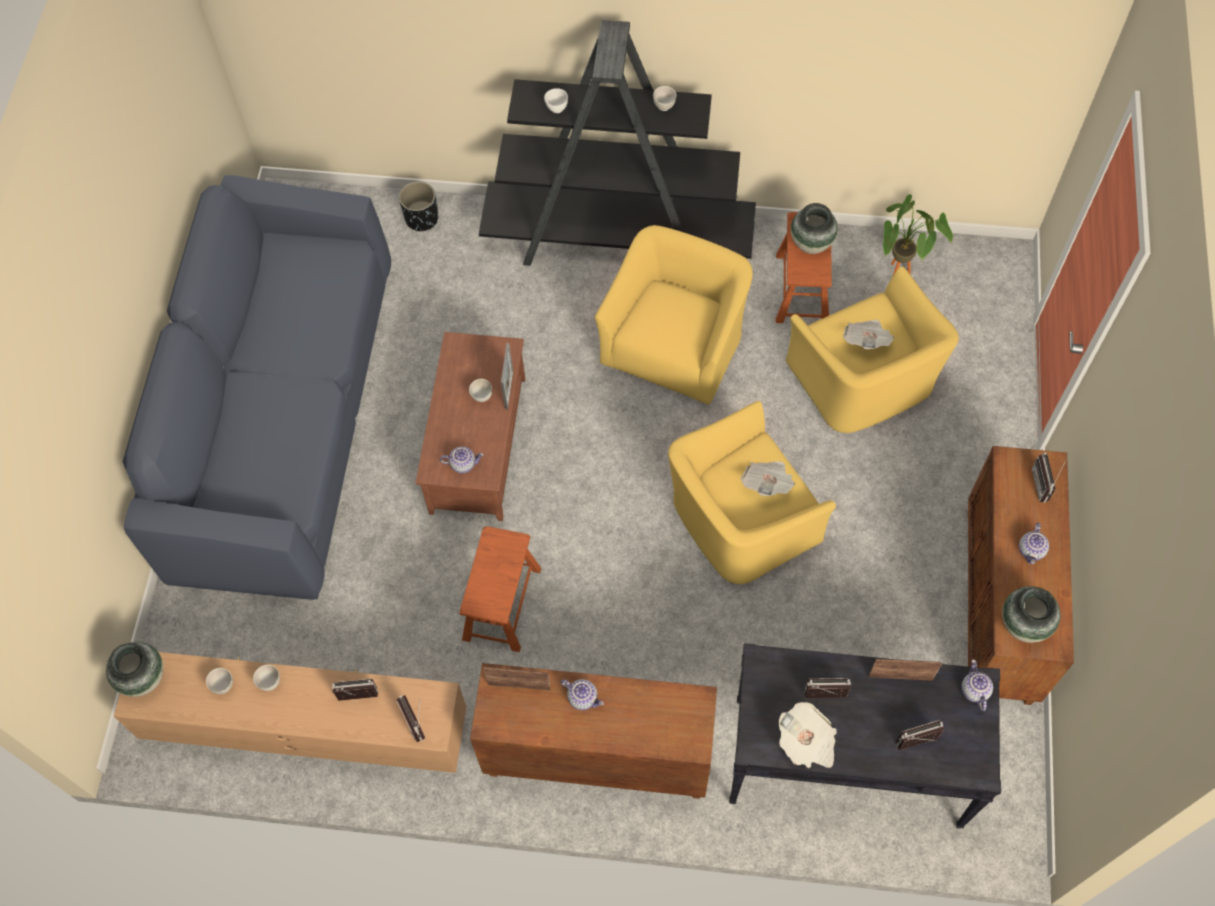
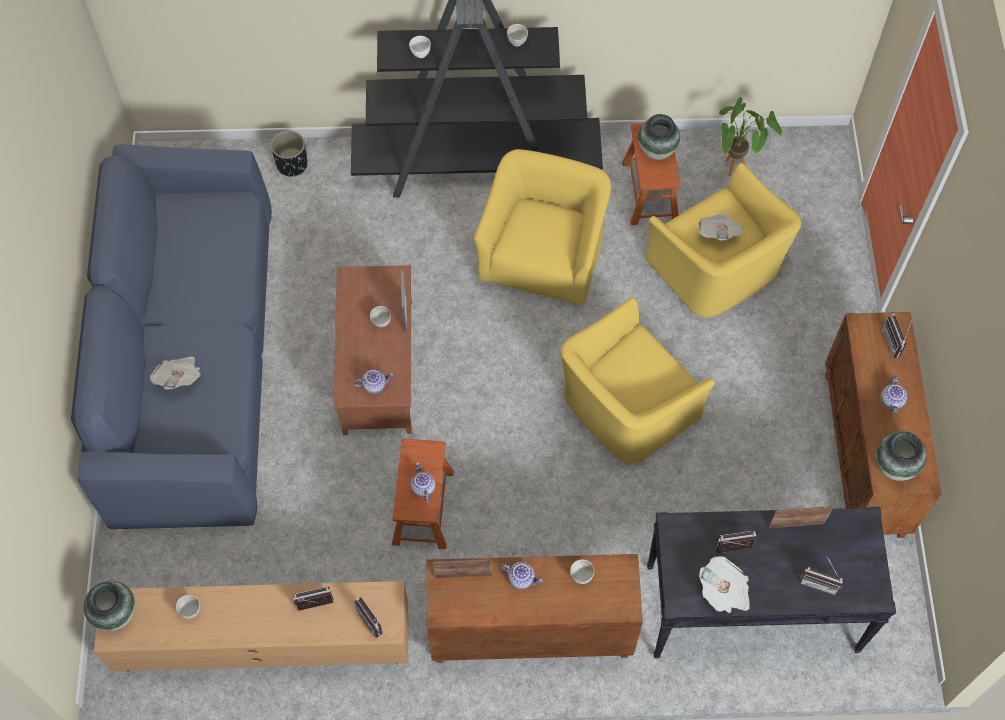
camera: 10 degrees left, 0 degrees up
white bowl [253,665,280,691] -> white bowl moved to [570,559,594,584]
newspaper [741,461,795,496] -> newspaper moved to [150,356,201,389]
radio [896,720,944,750] -> radio turned 135 degrees counterclockwise [800,557,843,595]
teapot [961,659,993,711] -> teapot moved to [410,462,436,503]

